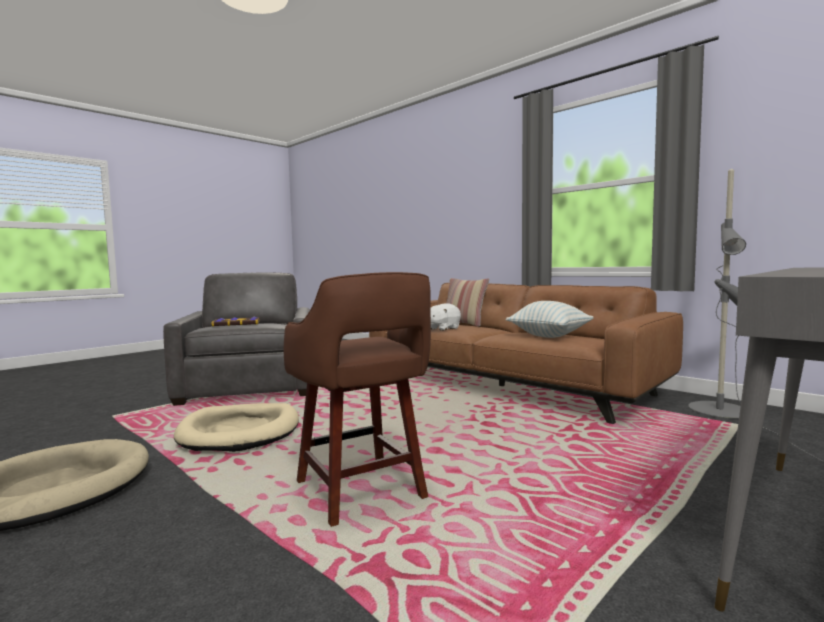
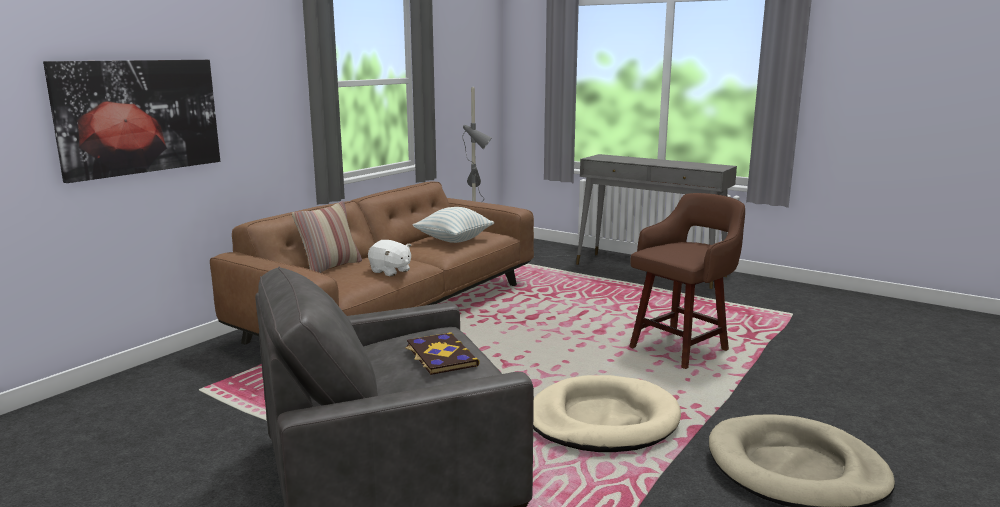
camera: 100 degrees left, 10 degrees up
none -> picture [43,60,220,183]

